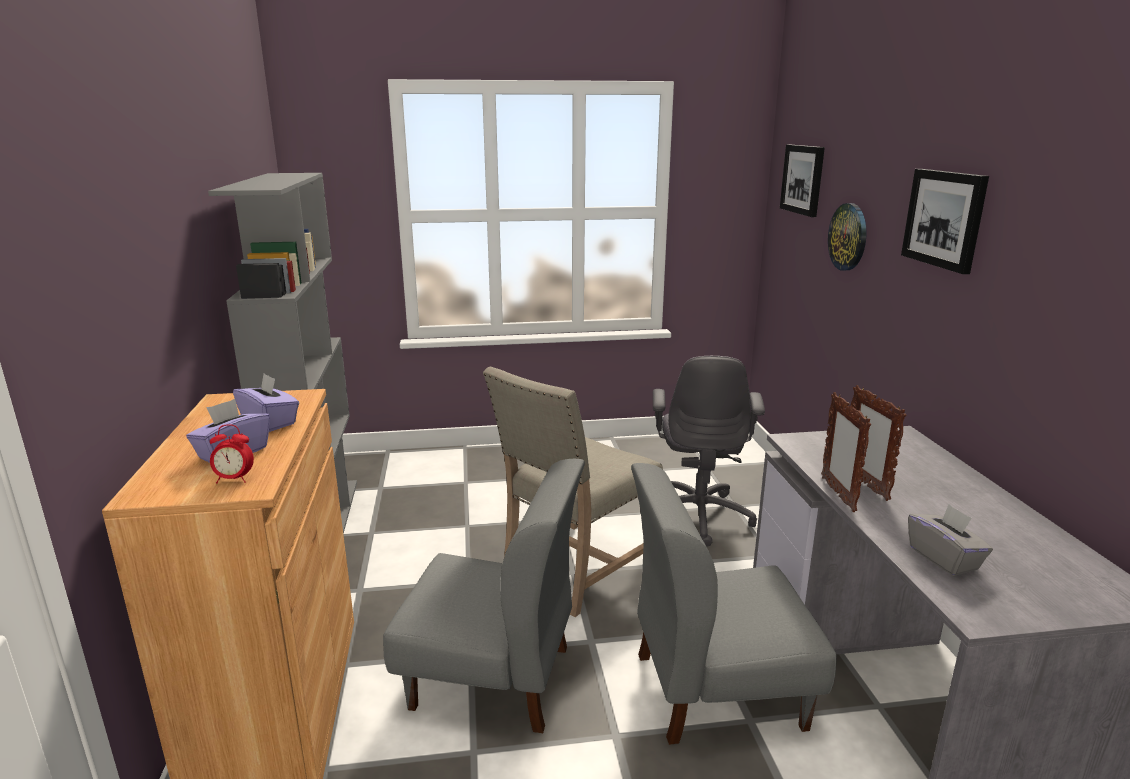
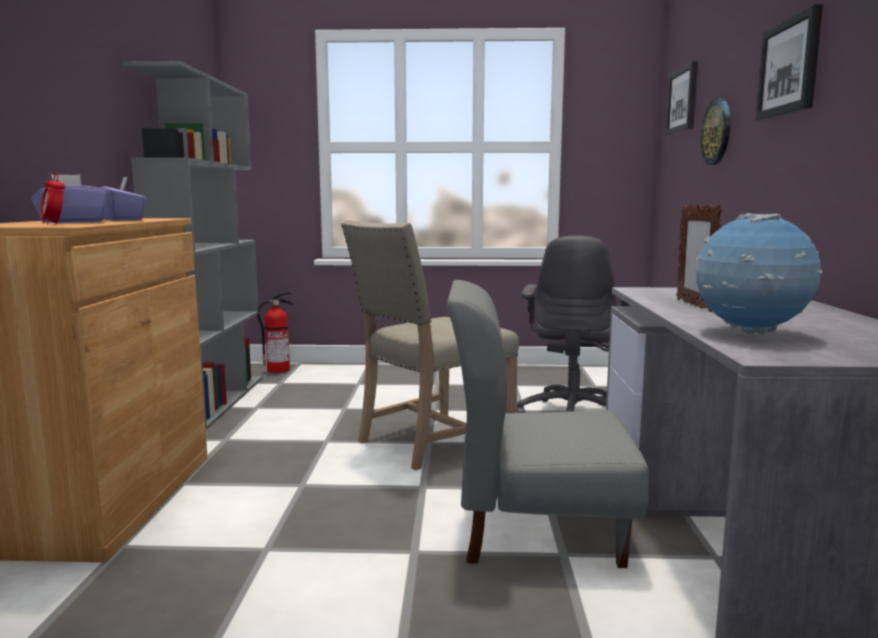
camera: 10 degrees right, 10 degrees down
alarm clock [210,424,254,483] -> alarm clock turned 45 degrees clockwise [41,172,65,225]
grey chair [383,458,585,733] -> none
picture frame [821,392,871,512] -> none
grey tissue box [908,504,993,576] -> globe [696,213,822,335]
none -> fire extinguisher [257,291,293,373]

